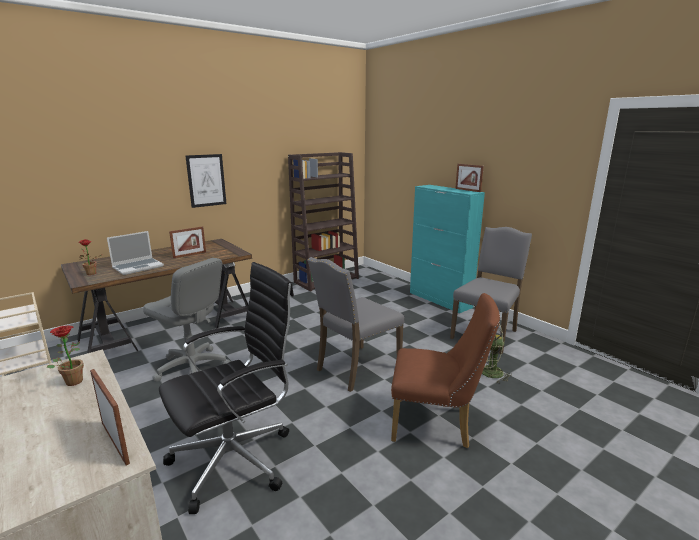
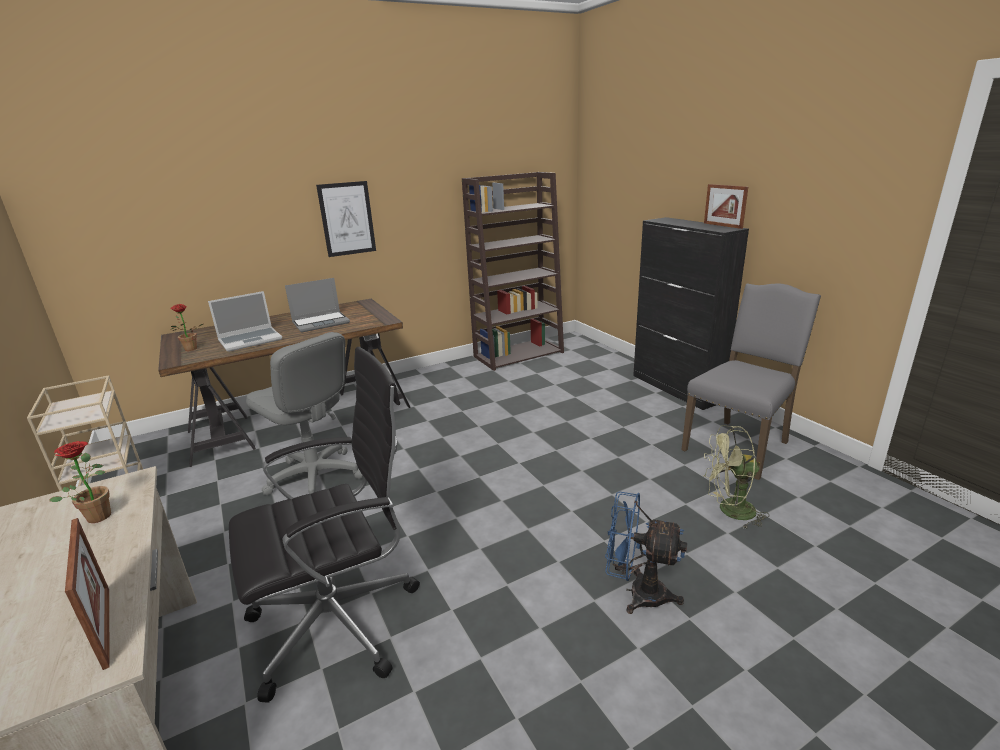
camera: 10 degrees right, 5 degrees up
picture frame [169,226,206,258] -> laptop [285,278,350,332]
grey chair [307,257,405,392] -> none
brown chair [391,293,500,448] -> blue fan [605,491,687,614]
turquoise cabinet [410,185,485,313] -> black cabinet [633,217,749,410]

